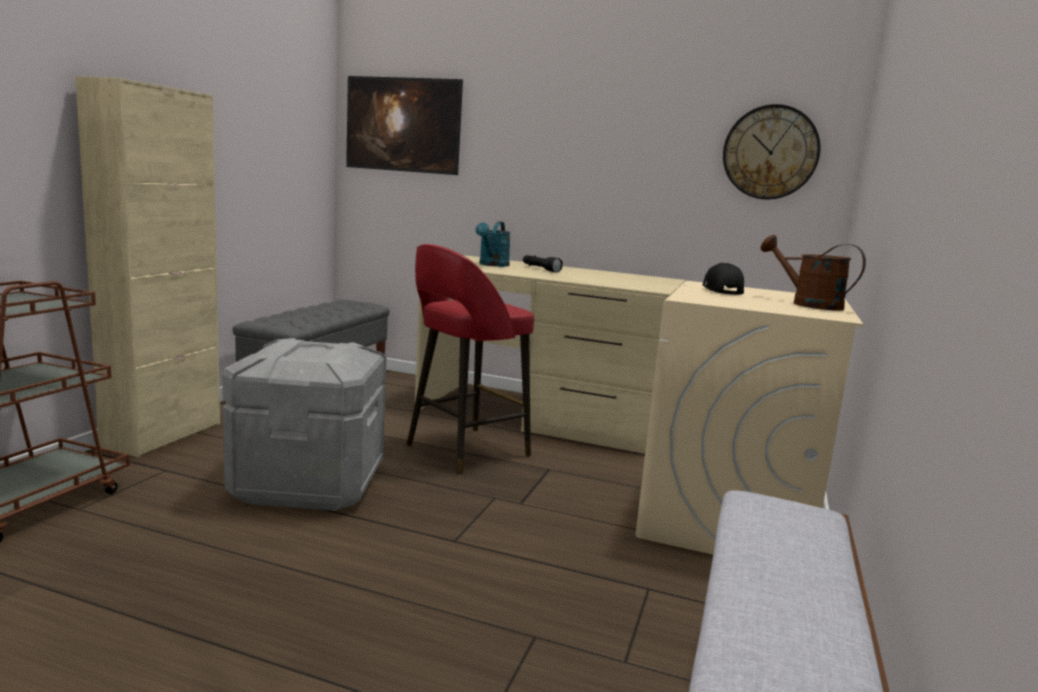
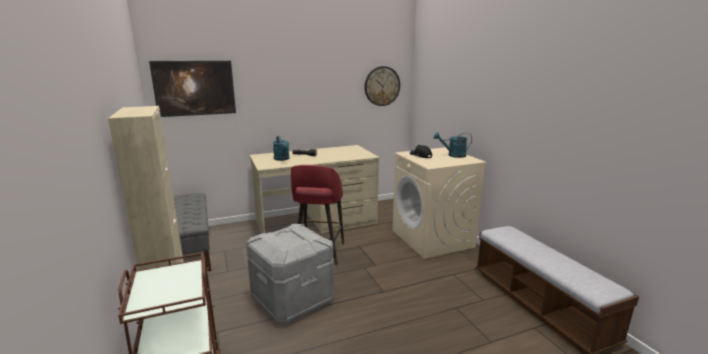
camera: 40 degrees left, 5 degrees up
brown watering can [760,235,866,310] -> turquoise watering can [434,132,472,158]

